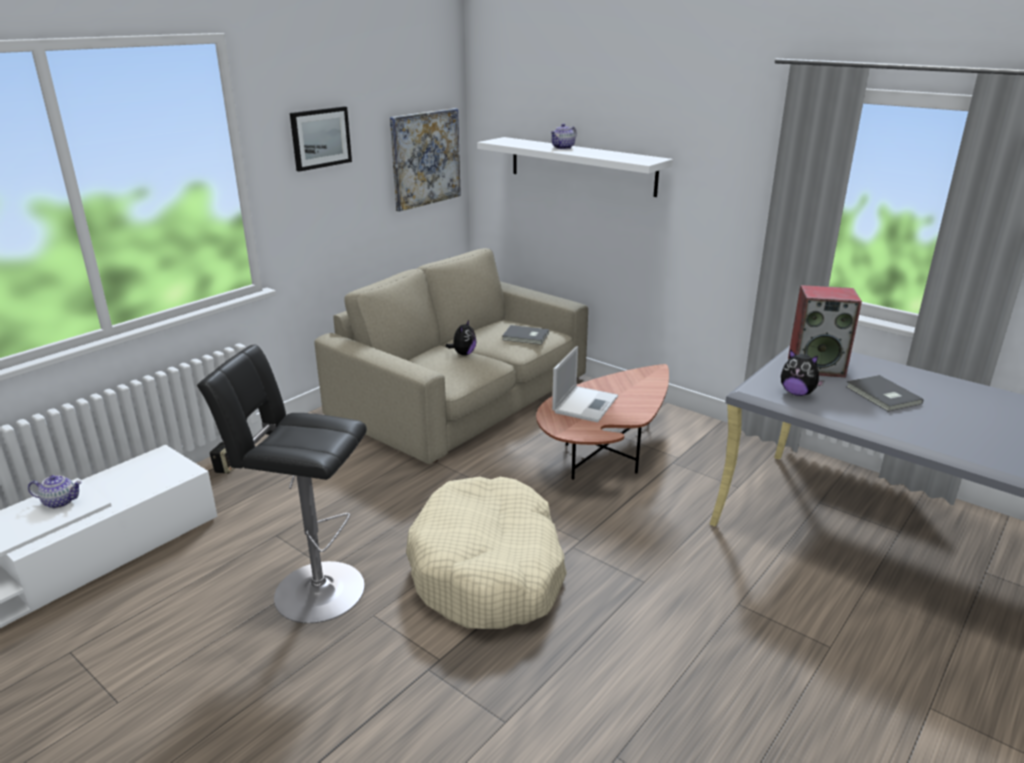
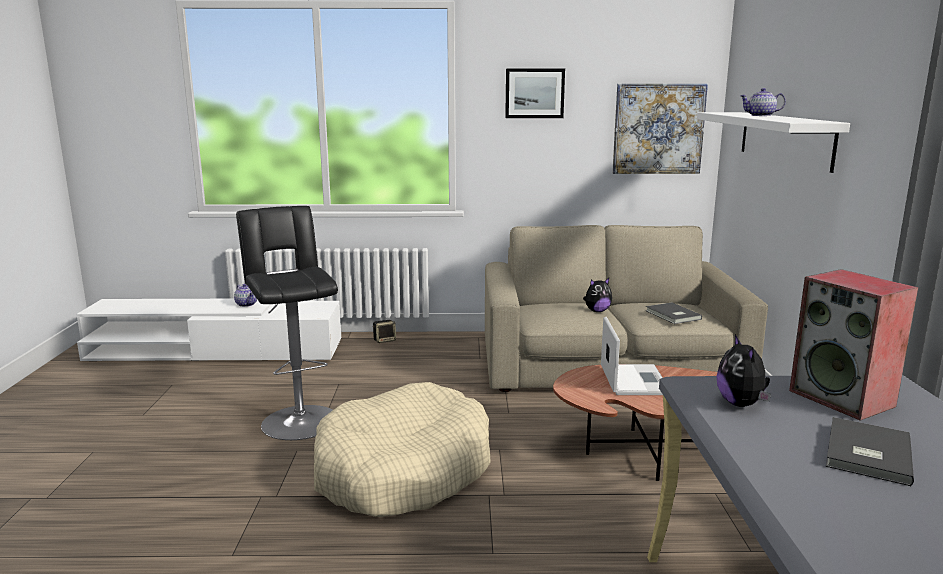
camera: 50 degrees right, 10 degrees down
laptop [552,346,618,423] -> laptop turned 75 degrees counterclockwise [601,317,663,395]

